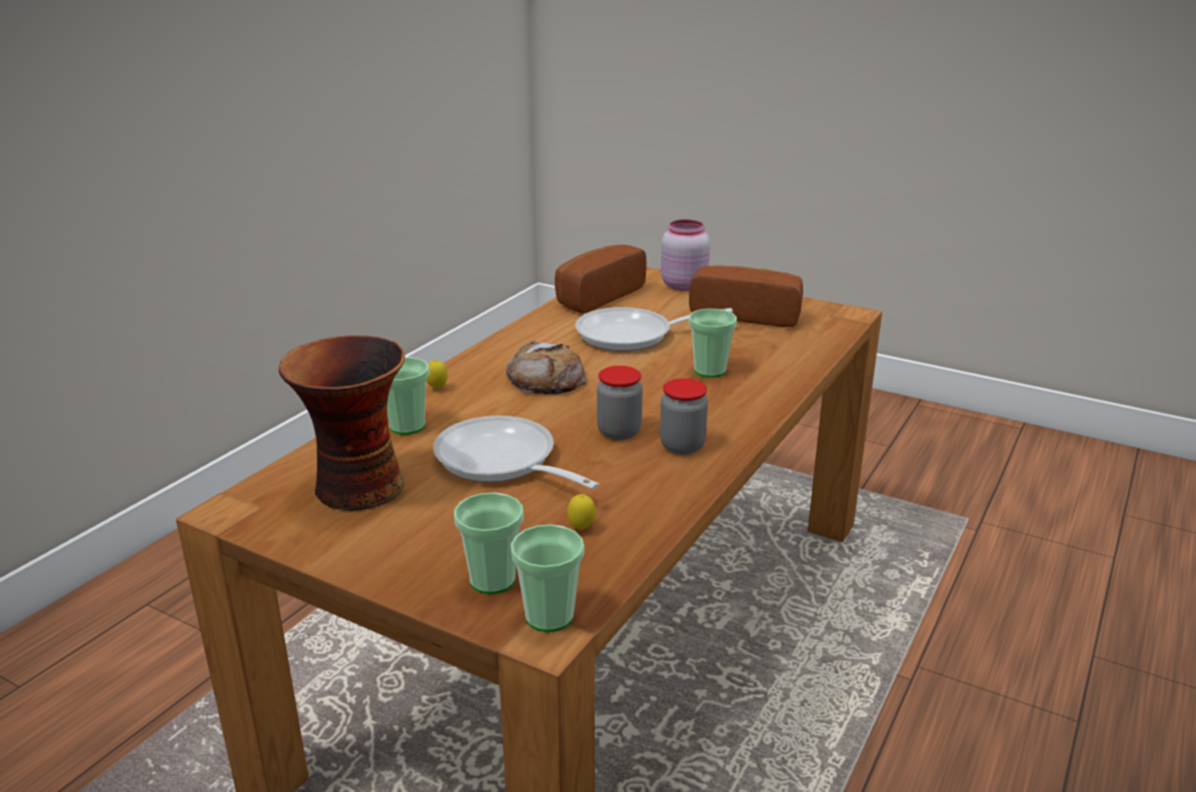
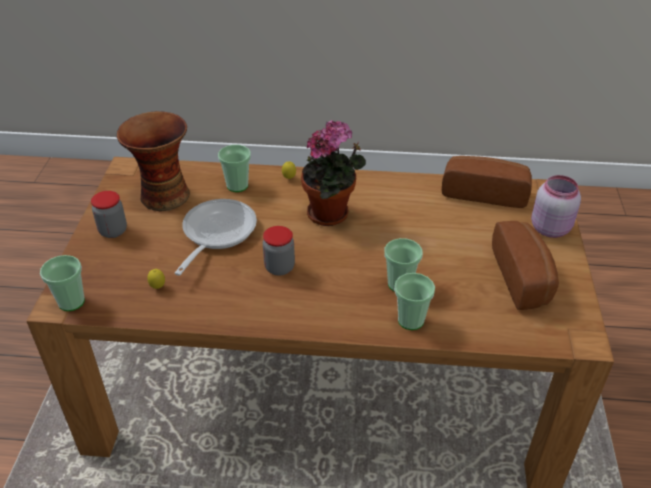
camera: 65 degrees right, 15 degrees up
cup [454,492,523,594] -> cup moved to [394,273,435,330]
bread [506,341,586,394] -> potted plant [301,120,366,226]
frying pan [575,307,733,351] -> none
jar [660,378,708,455] -> jar moved to [91,191,127,238]

